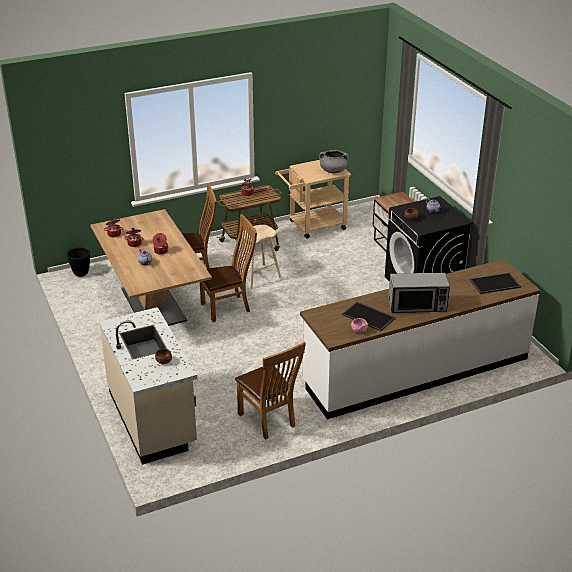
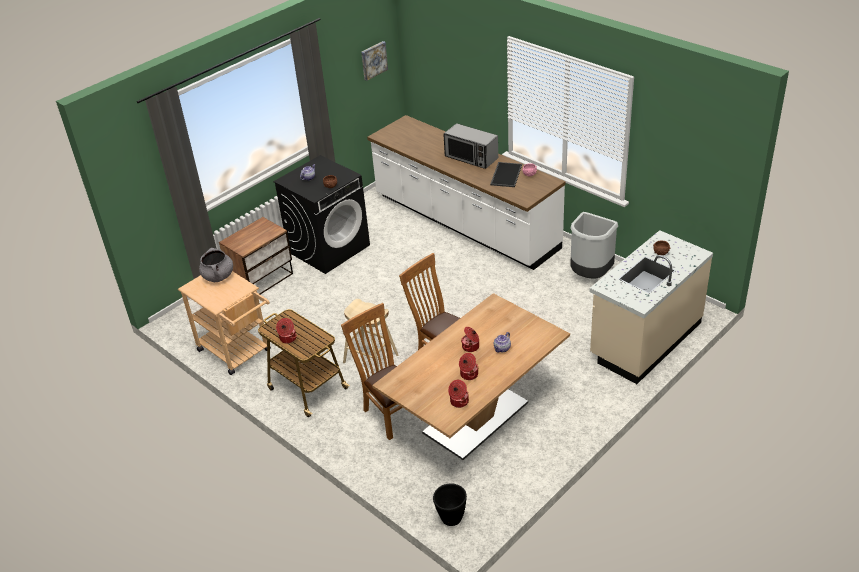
camera: 110 degrees left, 5 degrees up
brown chair [235,342,306,440] -> grey trash can [570,212,618,278]
microwave [388,273,450,313] -> microwave turned 150 degrees clockwise [443,123,498,169]
tray [470,273,521,294] -> none
none -> picture [361,41,388,81]

